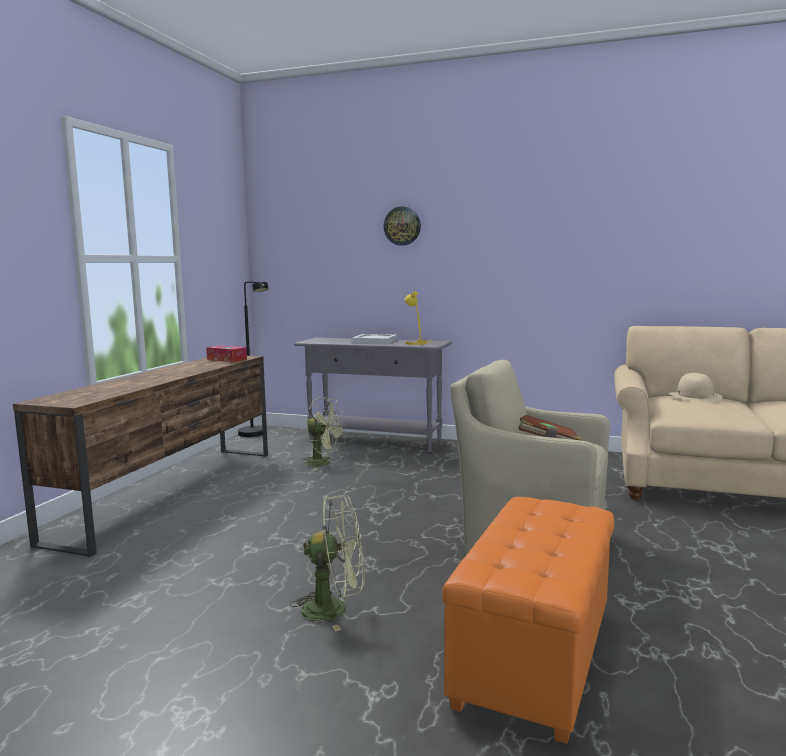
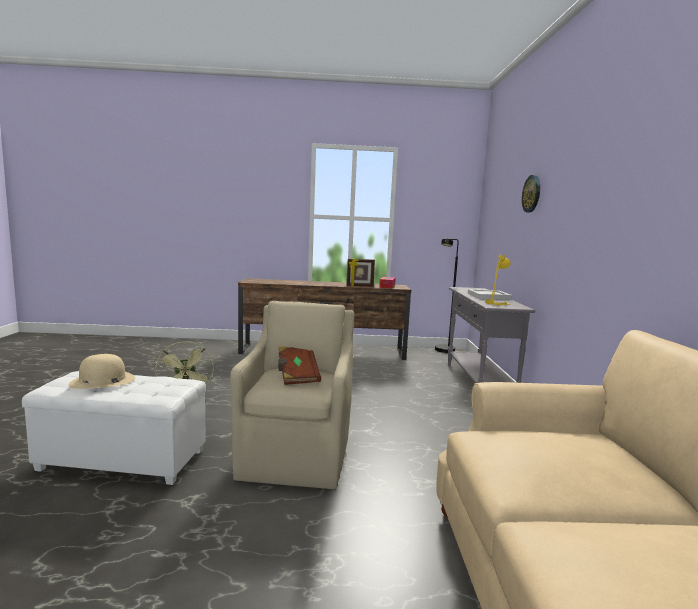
camera: 70 degrees right, 0 degrees up
green fan [304,397,345,470] -> none
orange ottoman [442,497,614,744] -> white ottoman [22,371,206,485]
beige hat [669,373,723,403] -> beige hat moved to [69,354,135,389]
none -> picture frame [347,258,375,287]

